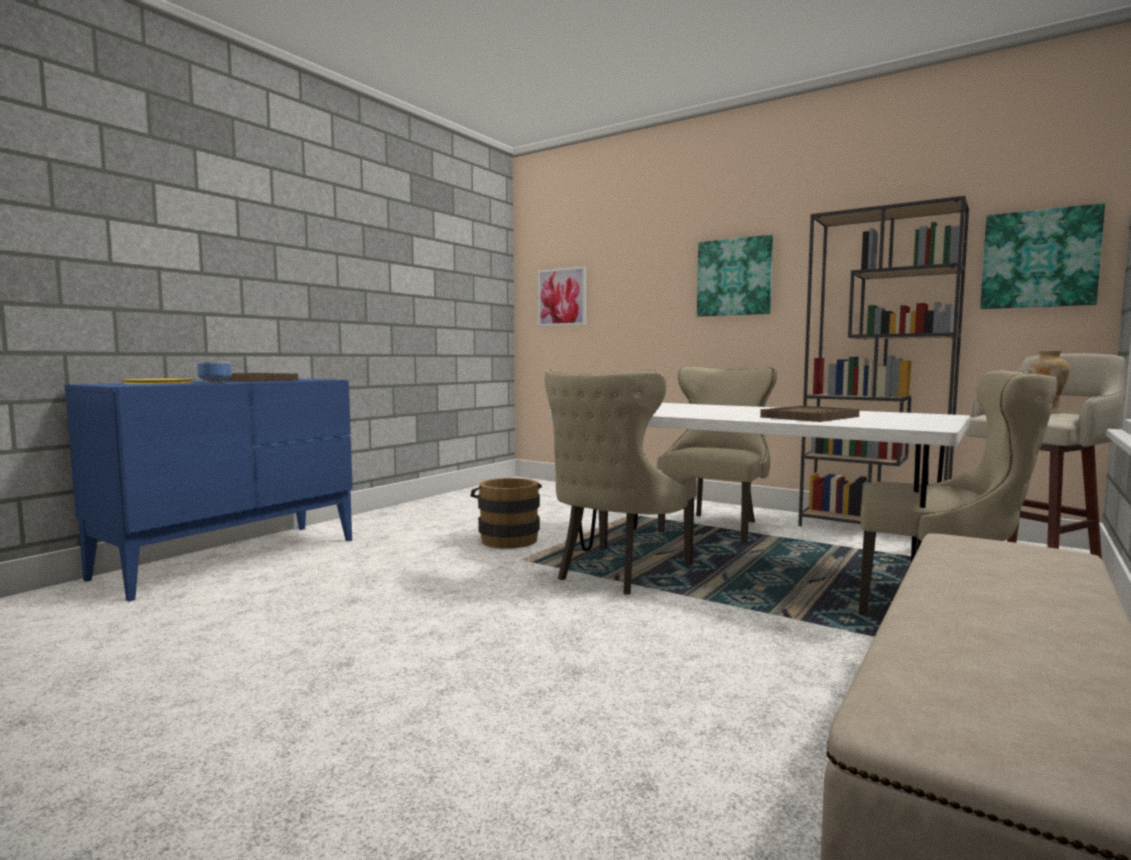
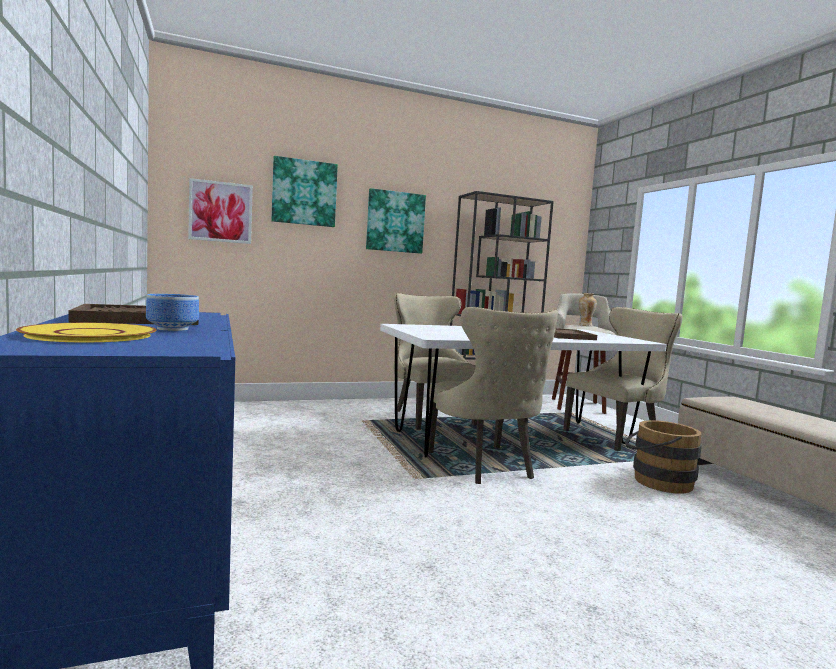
camera: 55 degrees left, 0 degrees up
brown bucket [471,478,542,549] -> brown bucket moved to [625,420,702,494]
picture [980,203,1105,309] -> picture moved to [271,156,338,227]

